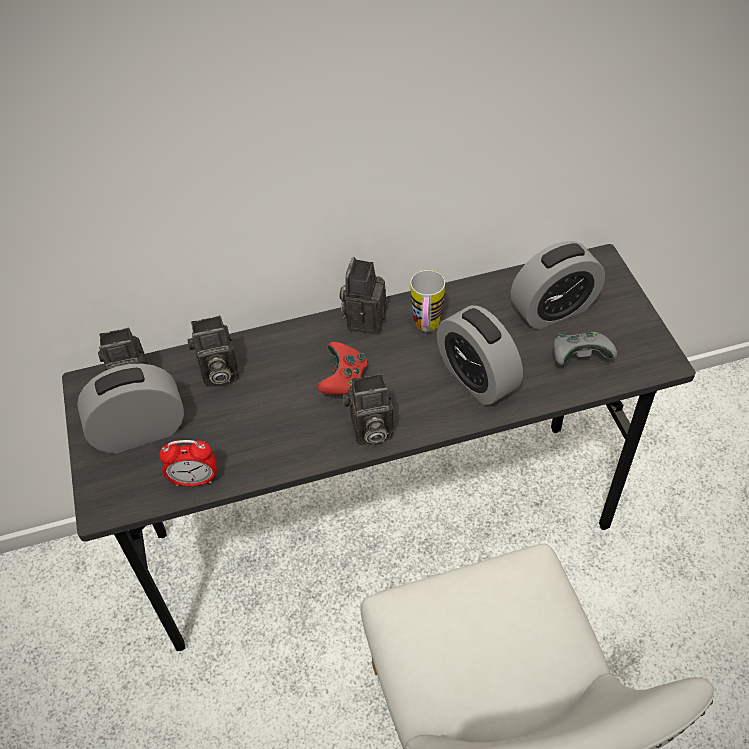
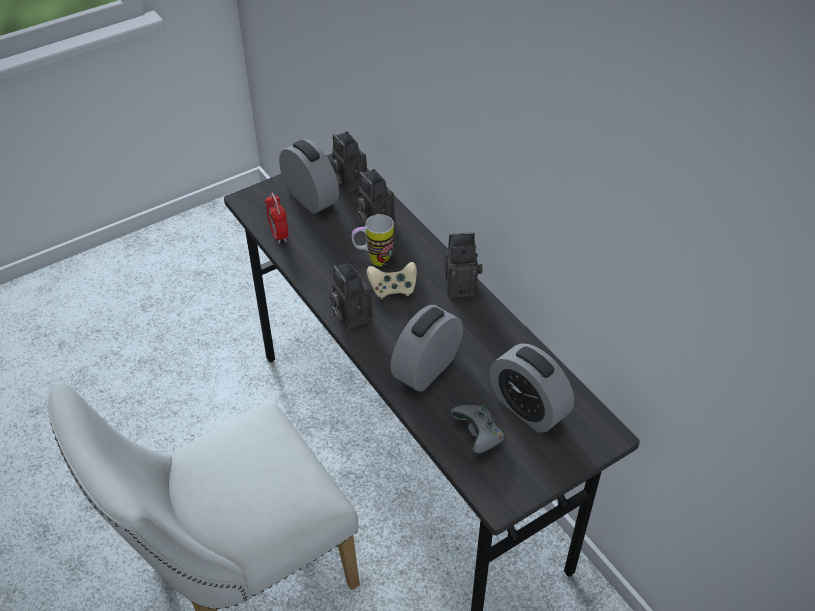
camera: 70 degrees right, 5 degrees down
red game controller [317,342,368,395] -> beige game controller [367,262,417,299]
mug [410,270,445,332] -> mug moved to [352,214,394,266]

